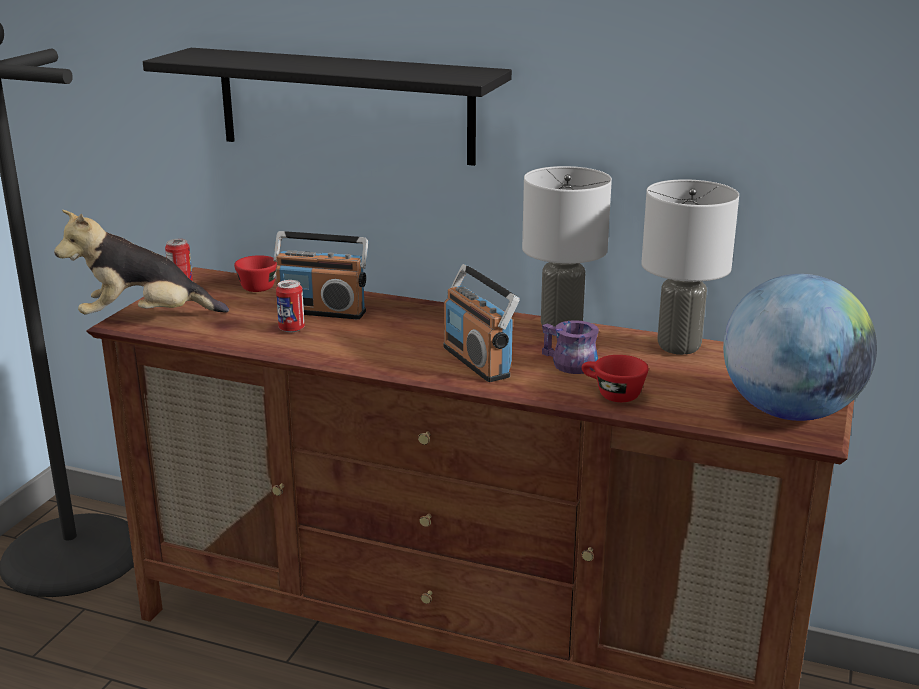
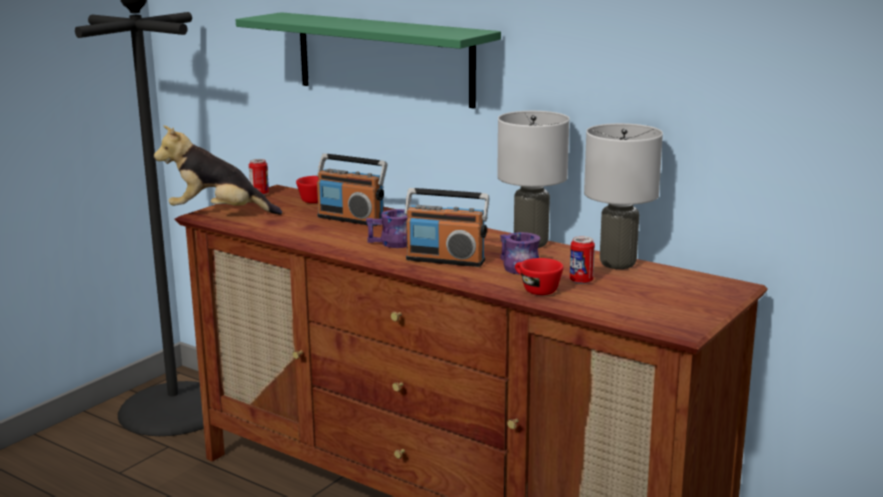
camera: 15 degrees right, 5 degrees down
black shelf [143,48,512,166] -> green shelf [236,12,501,109]
can [276,280,305,333] -> can moved to [570,236,595,284]
radio [443,264,520,382] -> radio turned 60 degrees counterclockwise [404,188,489,267]
globe [723,274,877,421] -> none
none -> purple mug [366,209,407,248]

